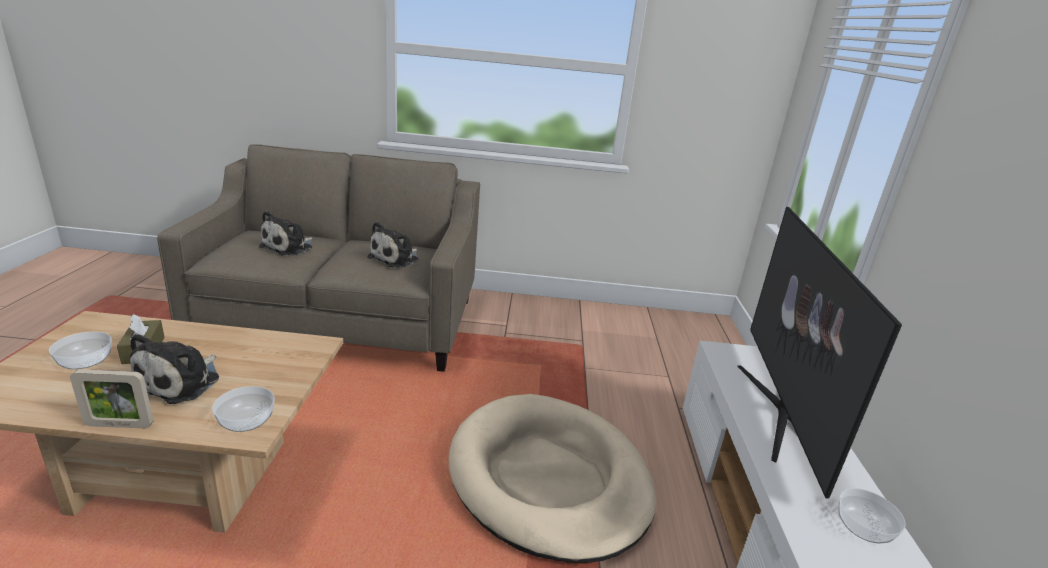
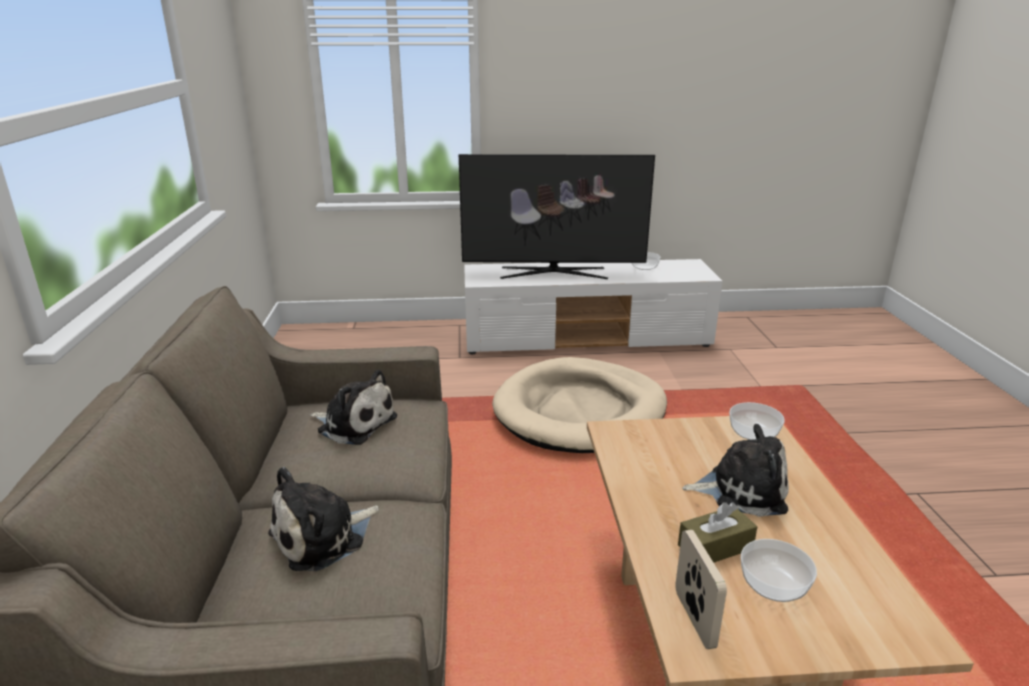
camera: 95 degrees left, 0 degrees up
picture frame [70,369,154,428] -> picture frame moved to [675,530,727,649]
plush toy [259,211,313,256] -> plush toy turned 120 degrees clockwise [268,467,379,571]

